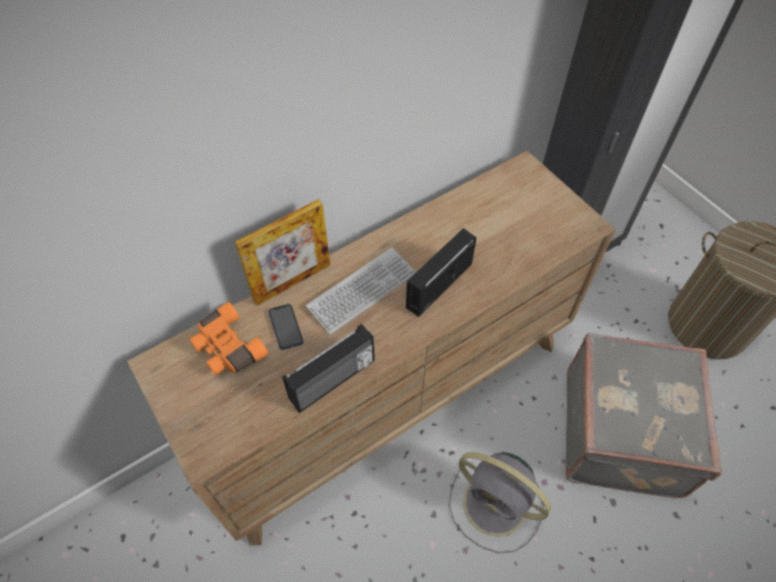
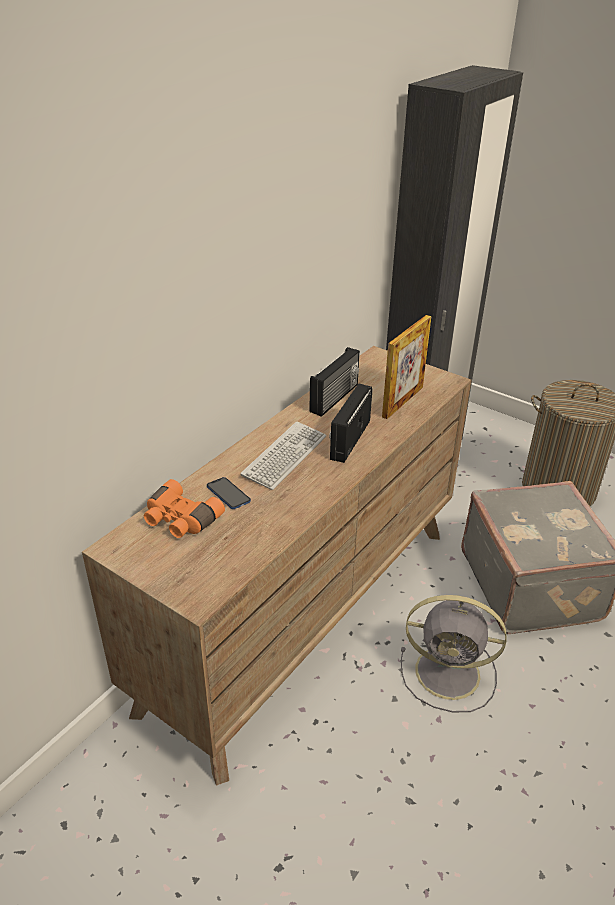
camera: 20 degrees left, 20 degrees down
picture frame [235,199,330,306] -> picture frame moved to [382,315,432,419]
radio [282,324,375,413] -> radio moved to [309,347,360,417]

